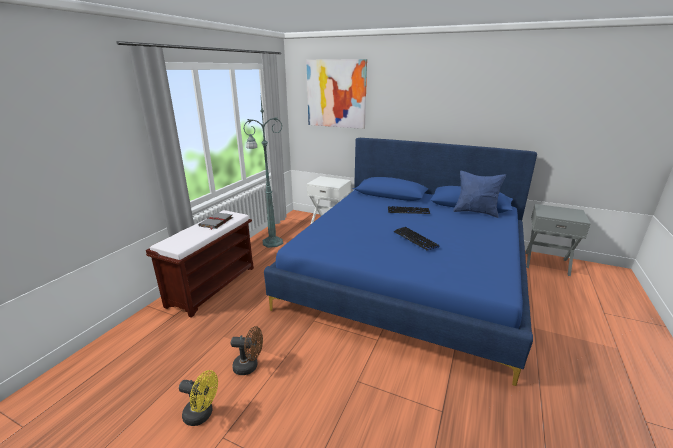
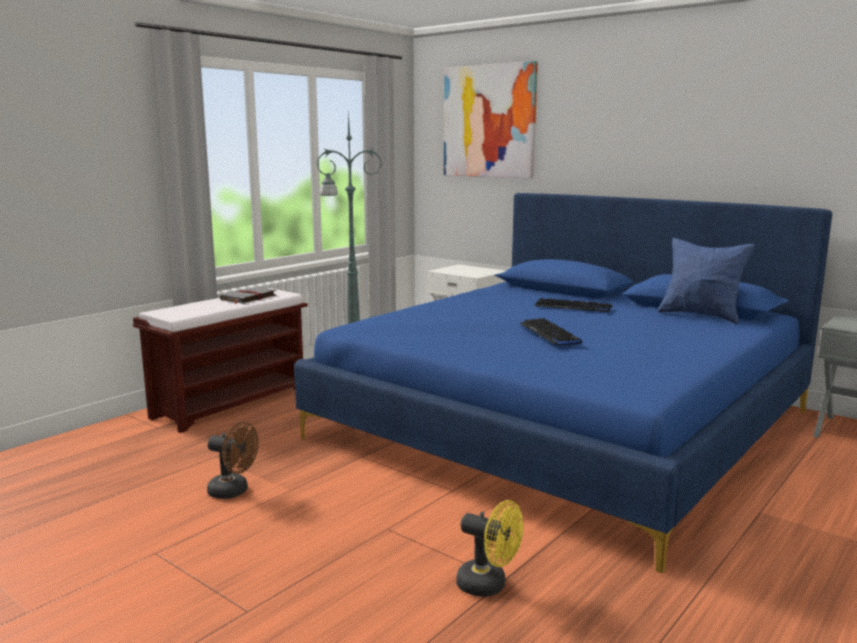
camera: 15 degrees right, 10 degrees down
yellow fan [179,370,218,426] -> yellow fan moved to [456,500,523,597]

